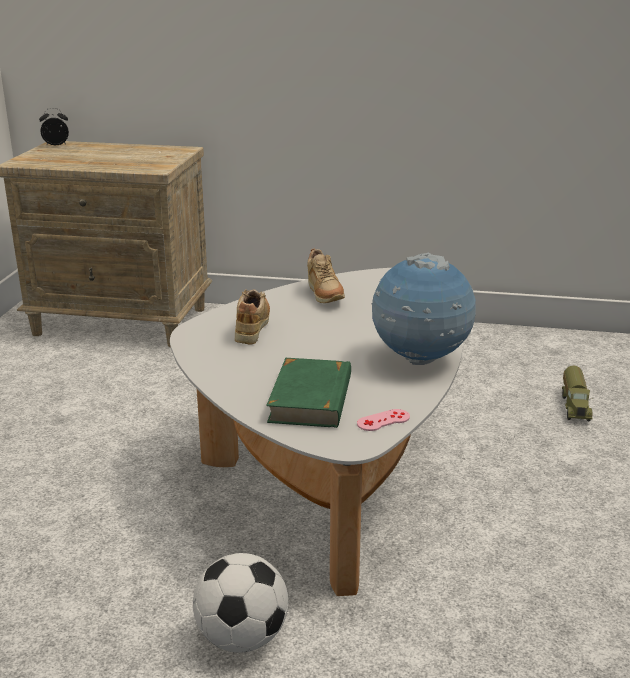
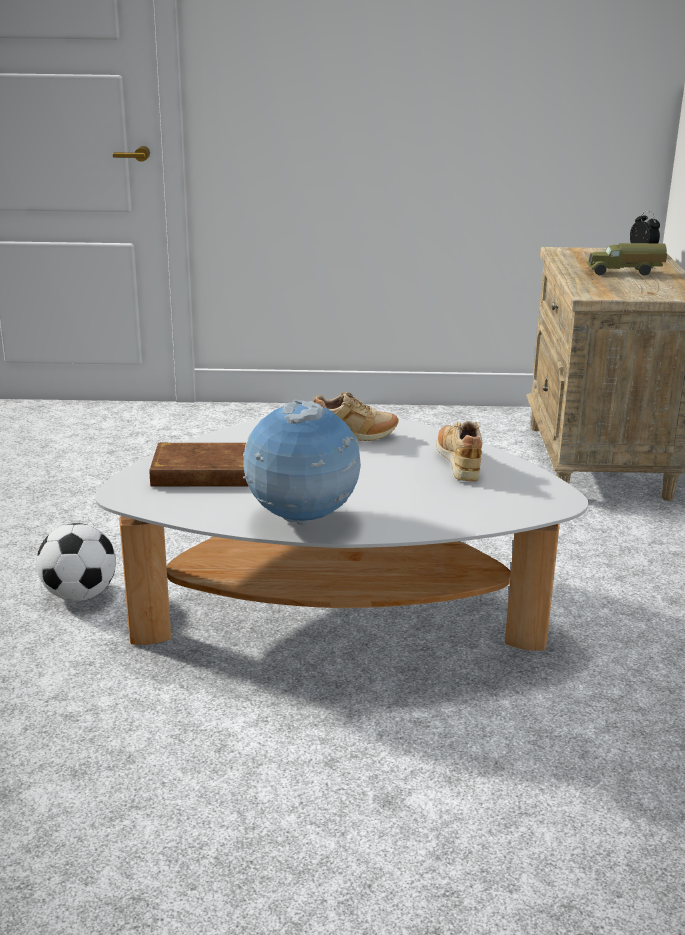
camera: 80 degrees right, 0 degrees up
green book [266,358,351,428] -> brown book [150,443,249,487]
beige shoe [307,248,345,303] -> beige shoe turned 105 degrees clockwise [436,421,482,481]
pink game controller [357,409,410,431] -> none
toy truck [562,366,593,421] -> toy truck moved to [586,243,667,275]

